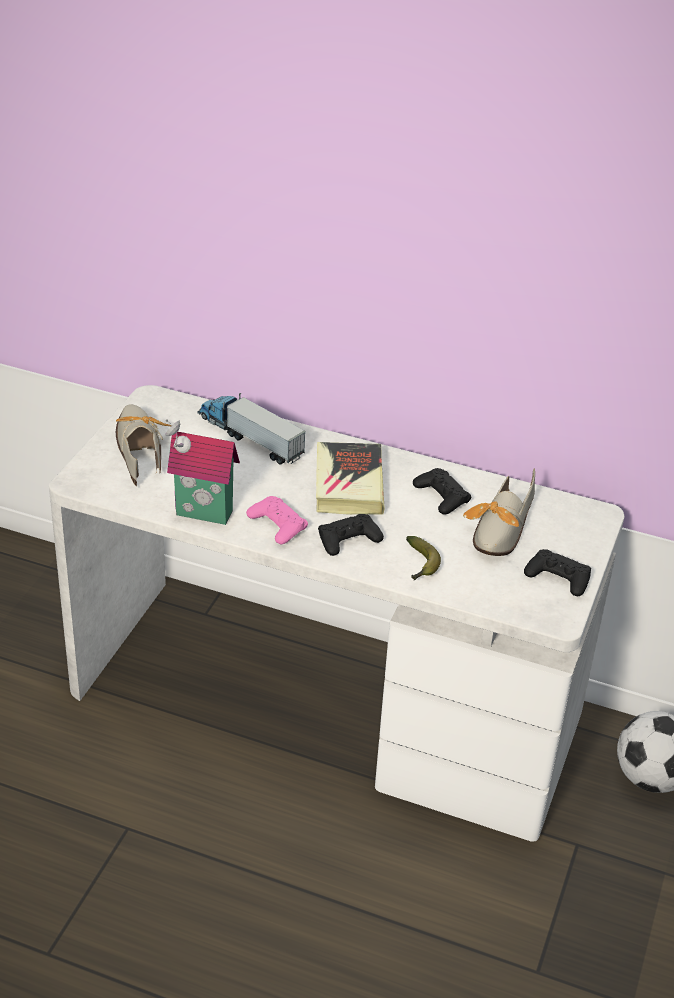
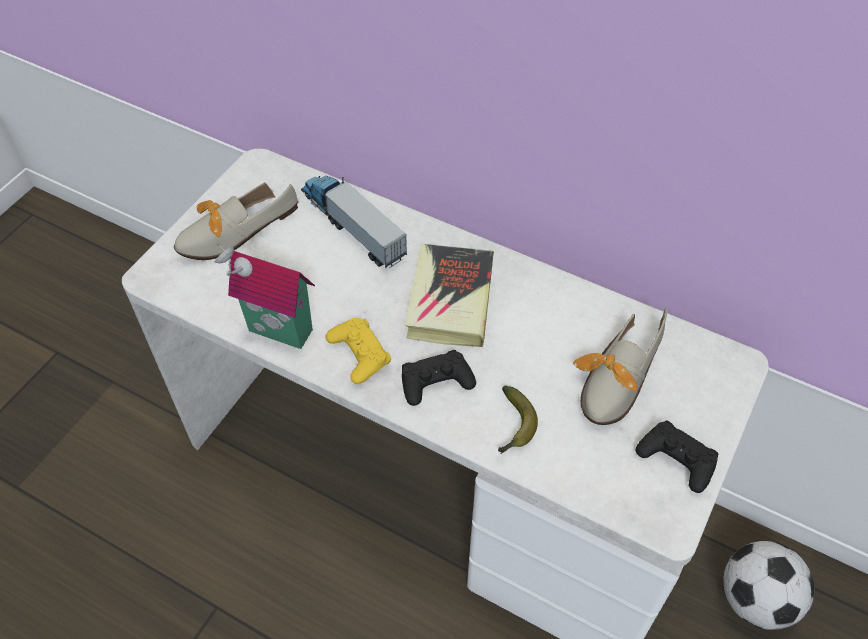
camera: 10 degrees right, 15 degrees up
shoe [116,404,172,487] -> shoe turned 120 degrees counterclockwise [174,182,298,260]
pink game controller [246,496,308,544] -> yellow game controller [326,318,391,384]
black game controller [413,468,471,515] -> none

